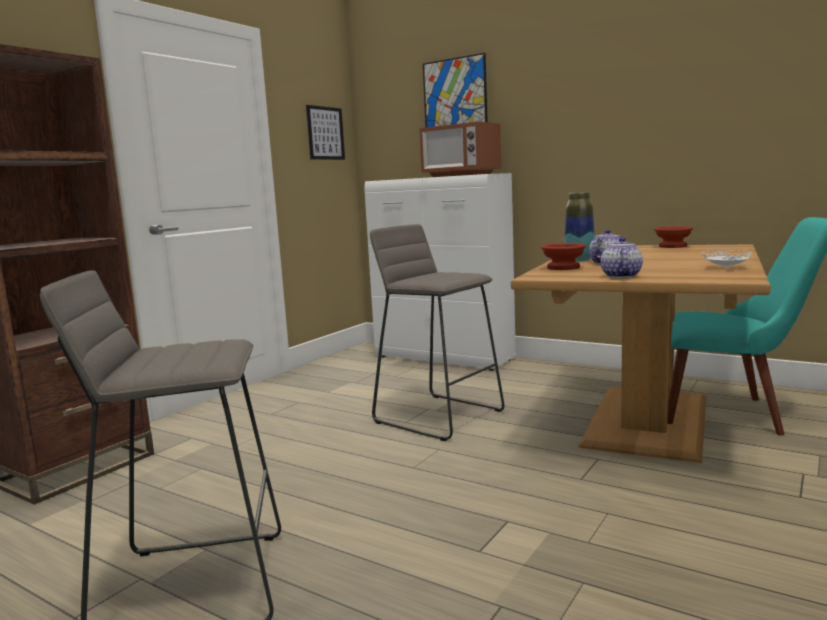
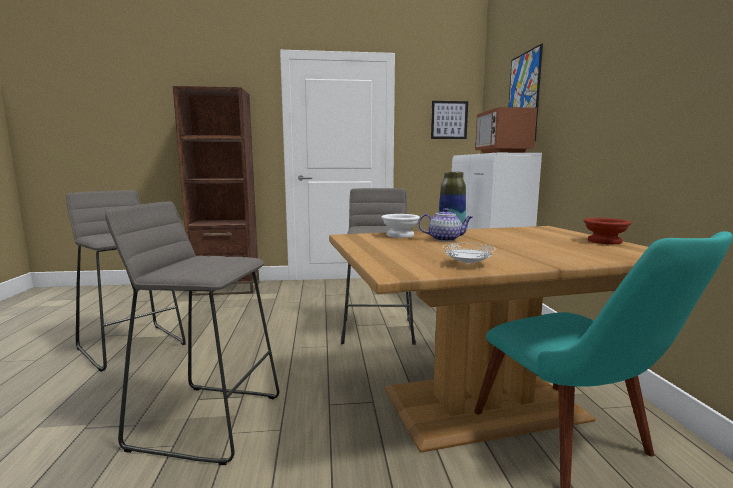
camera: 50 degrees right, 0 degrees up
brown bowl [541,243,586,270] -> white bowl [382,214,420,238]
teapot [600,237,643,278] -> none
none -> grey stool [105,201,279,465]

